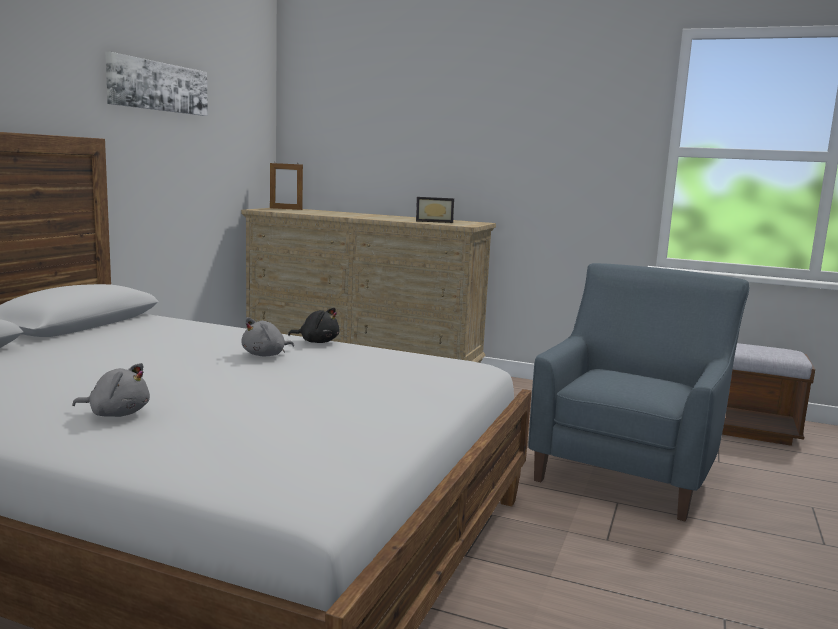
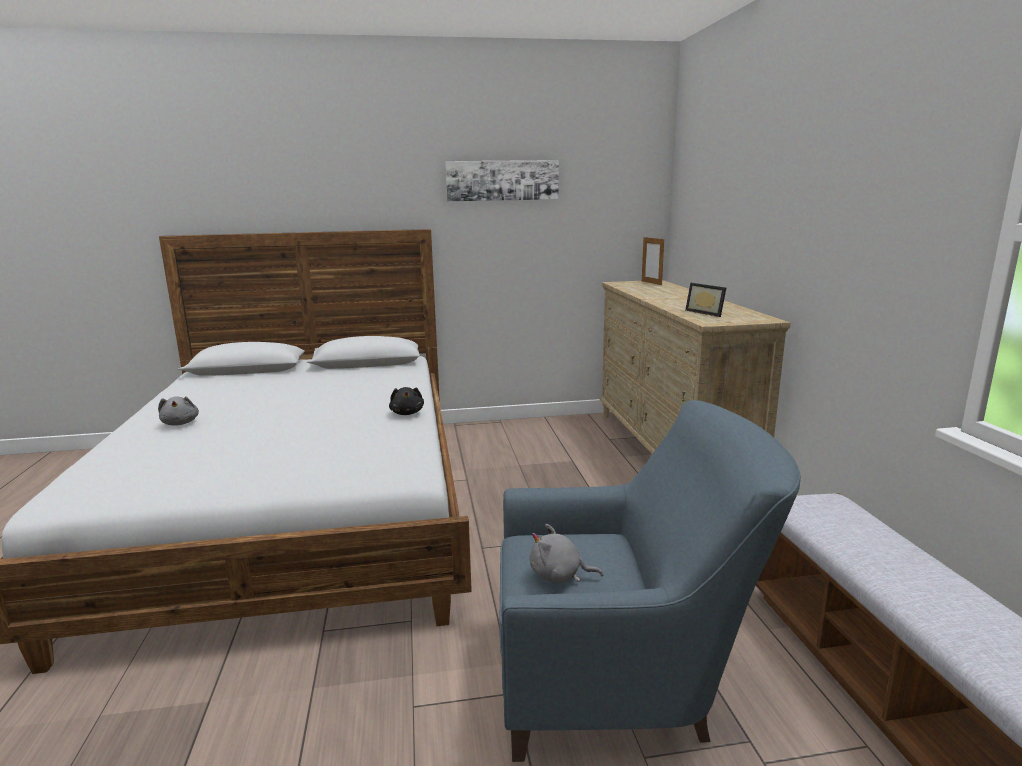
camera: 60 degrees right, 5 degrees up
grey plush toy [241,317,294,356] -> grey plush toy moved to [529,524,603,583]

